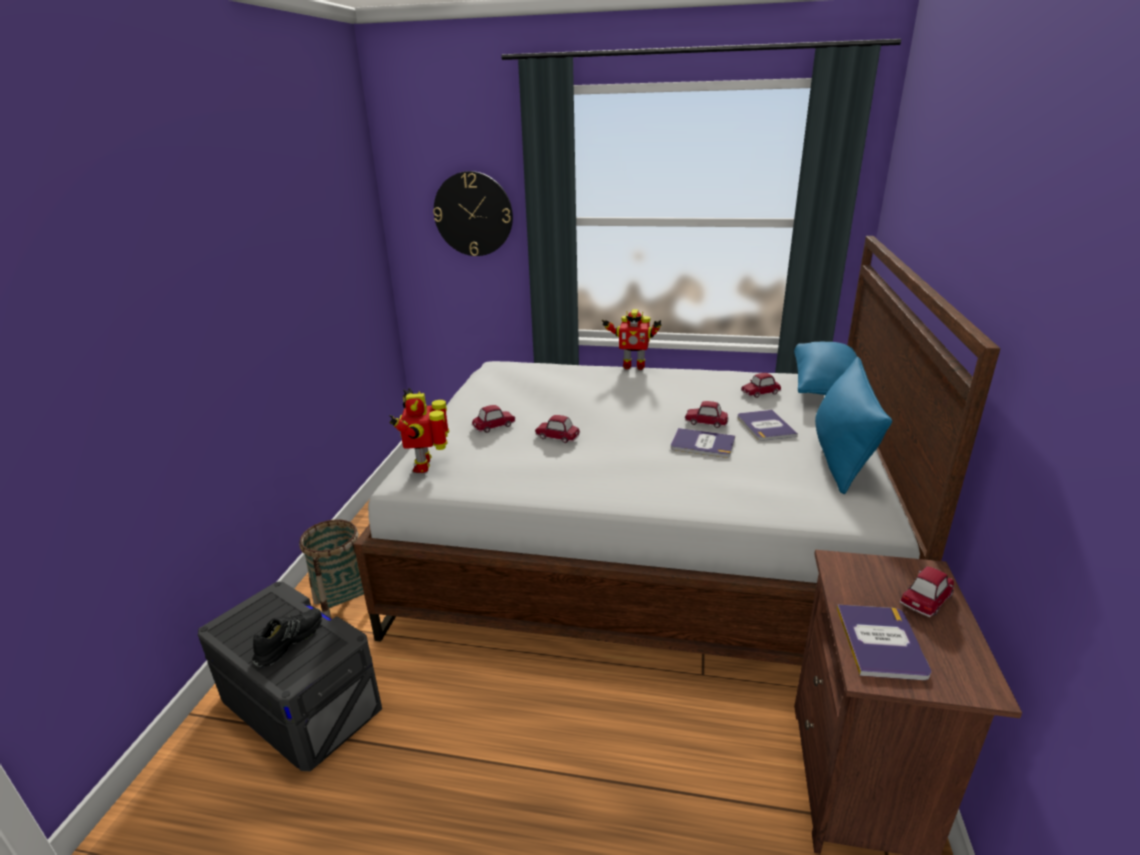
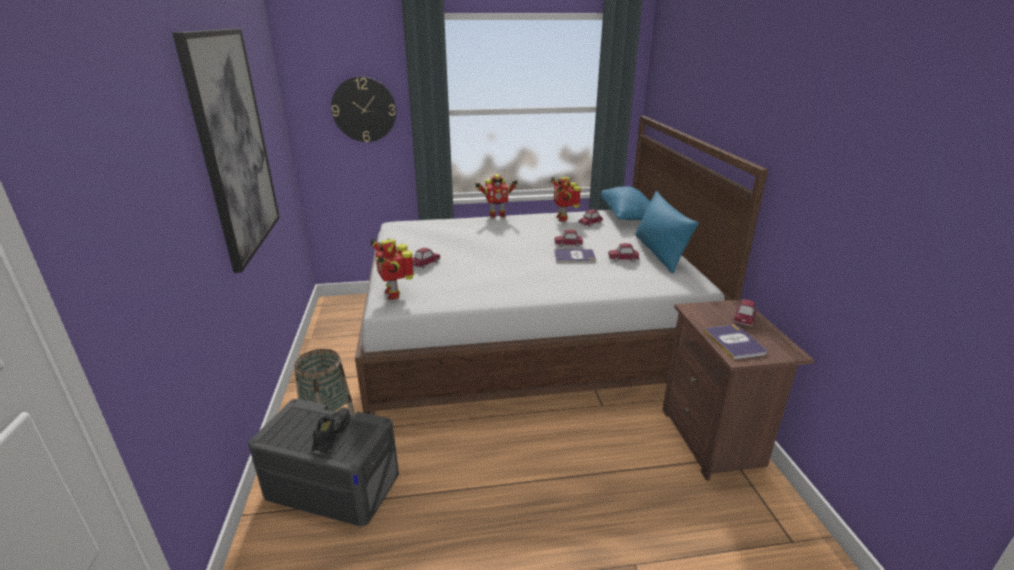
camera: 20 degrees left, 0 degrees up
toy car [535,415,580,443] -> toy car moved to [608,243,639,262]
book [737,410,798,441] -> none
none -> picture [172,29,280,273]
none -> toy robot [551,177,581,222]

